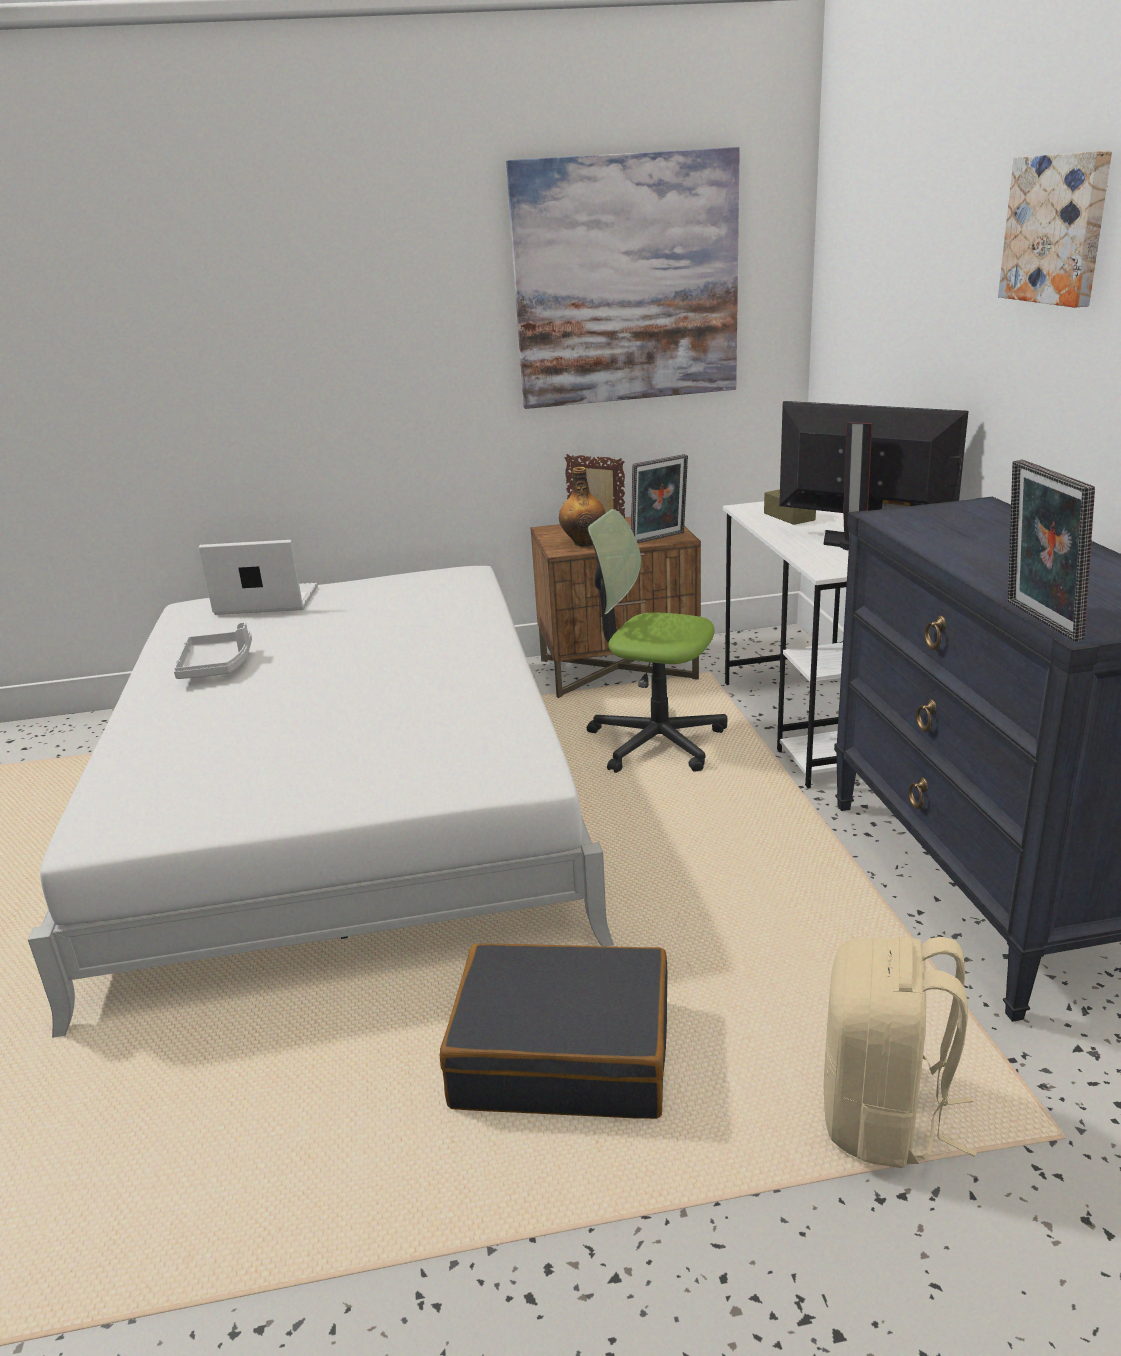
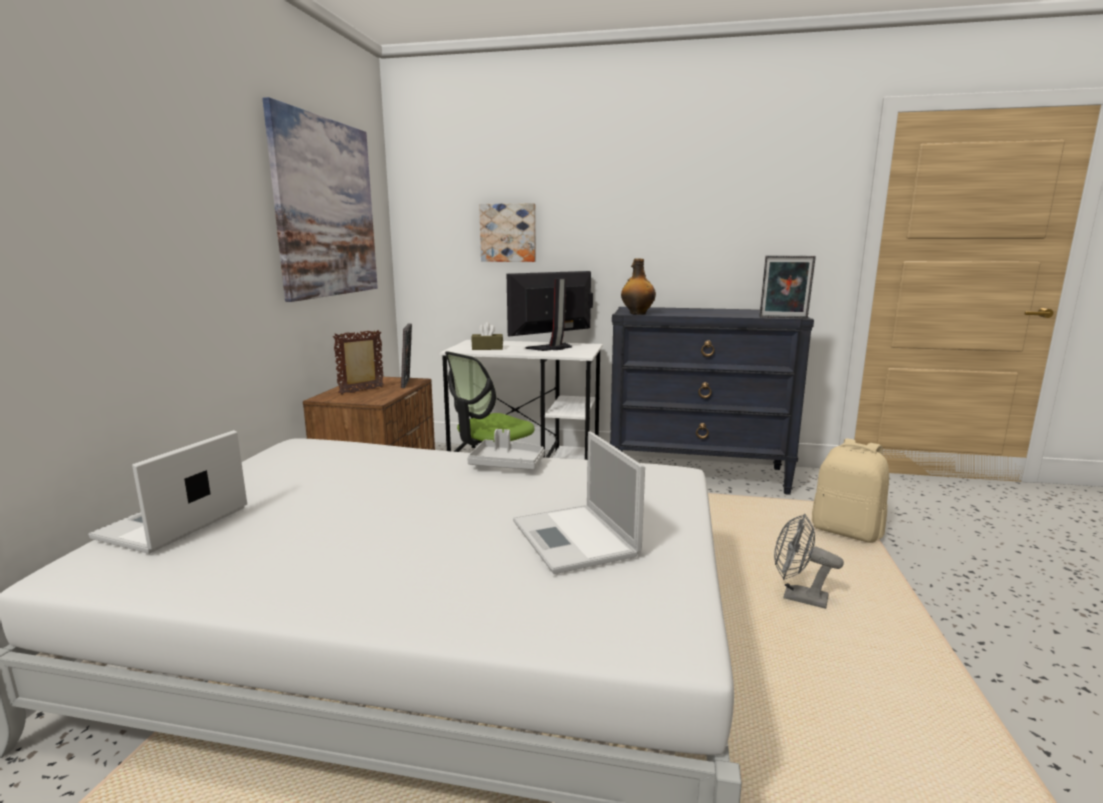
camera: 70 degrees left, 10 degrees down
grey tray [174,622,252,679] -> grey tray moved to [467,429,545,470]
black suitcase [440,943,667,1119] -> grey fan [774,514,844,609]
bottle [559,467,606,547] -> bottle moved to [621,258,656,315]
picture [998,151,1112,308] -> picture moved to [479,203,536,262]
none -> laptop [513,431,645,574]

